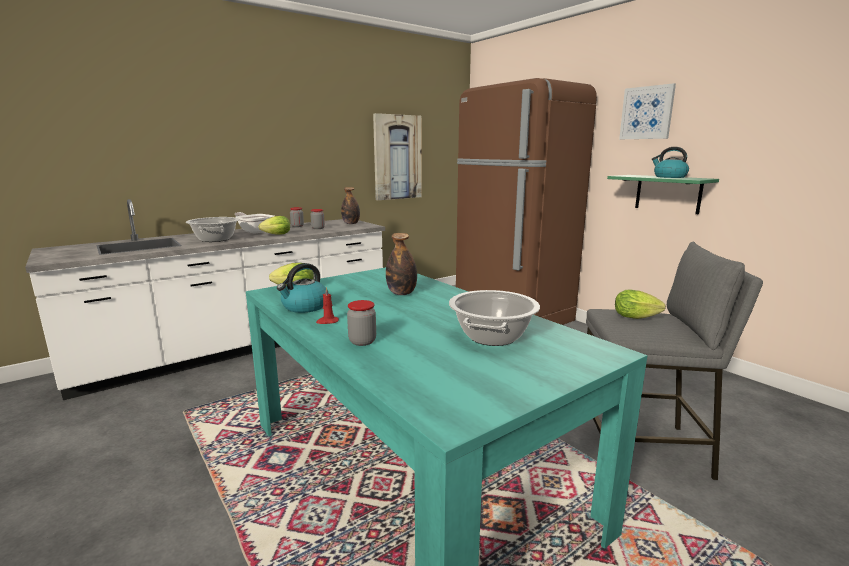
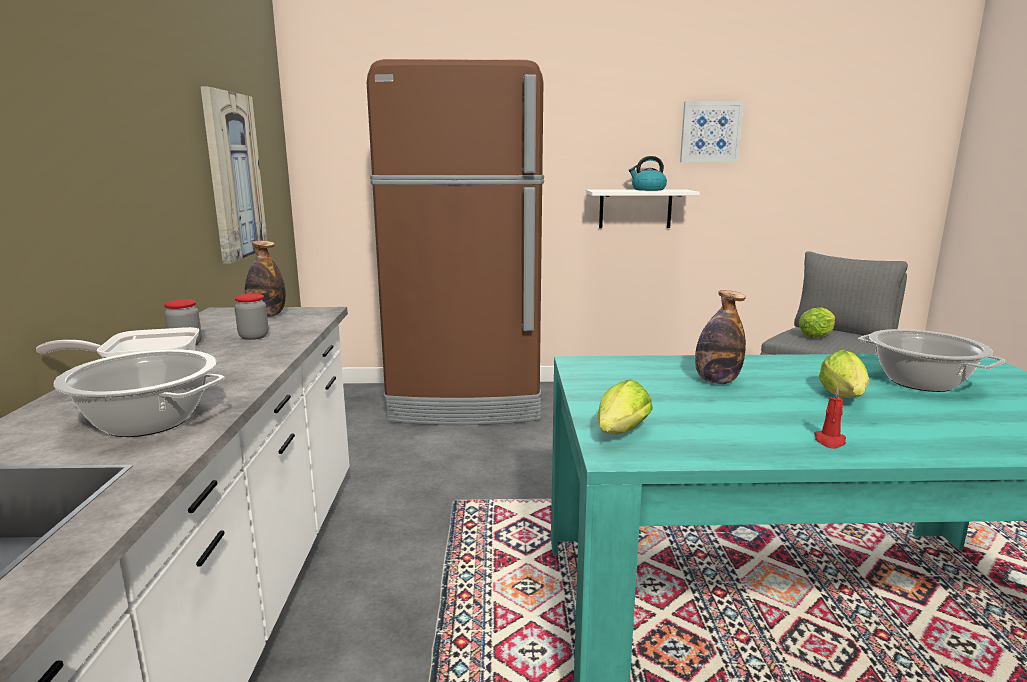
camera: 55 degrees left, 0 degrees up
lettuce [259,216,290,235] -> lettuce moved to [819,350,870,398]
kettle [277,263,329,313] -> none
jar [347,300,376,346] -> none
green shelf [607,175,719,214] -> white shelf [586,189,700,228]
picture [619,83,676,139] -> picture moved to [680,101,744,162]

